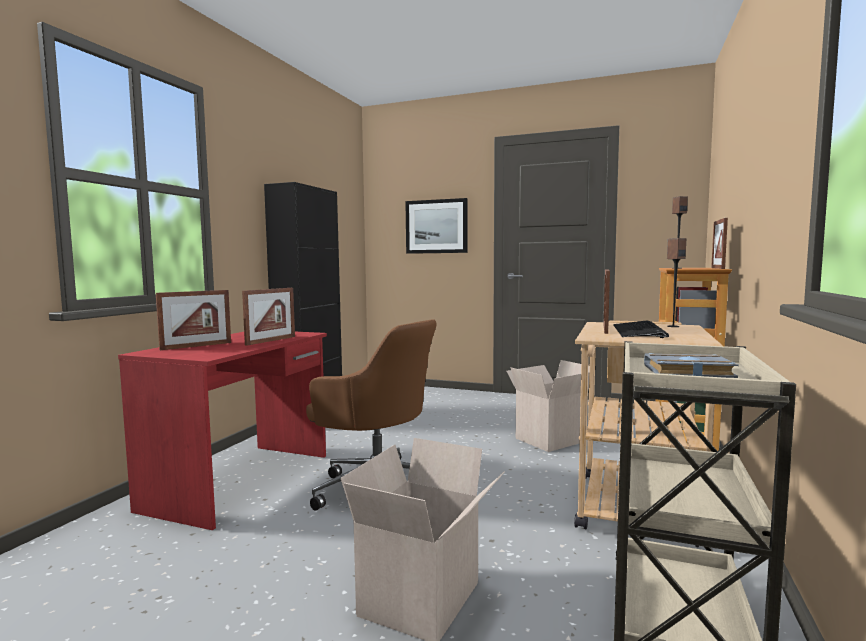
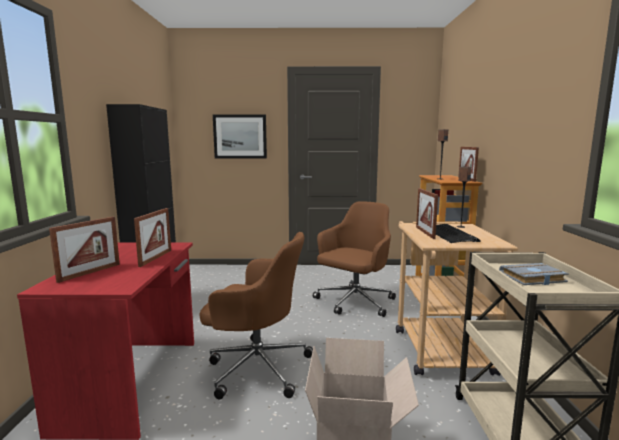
camera: 20 degrees left, 5 degrees up
cardboard box [507,360,590,452] -> brown office chair [313,201,396,317]

